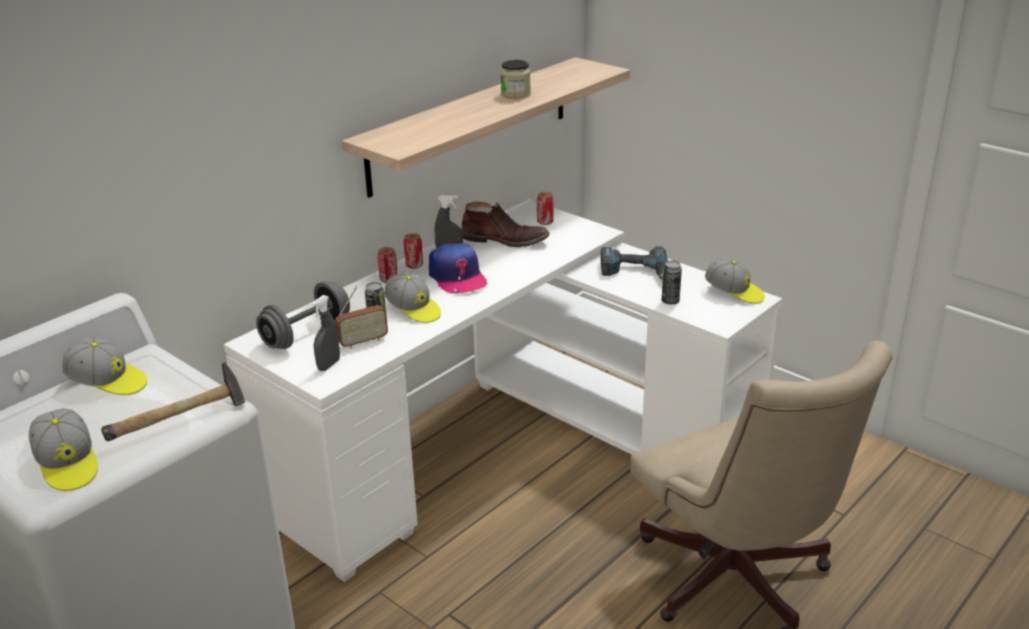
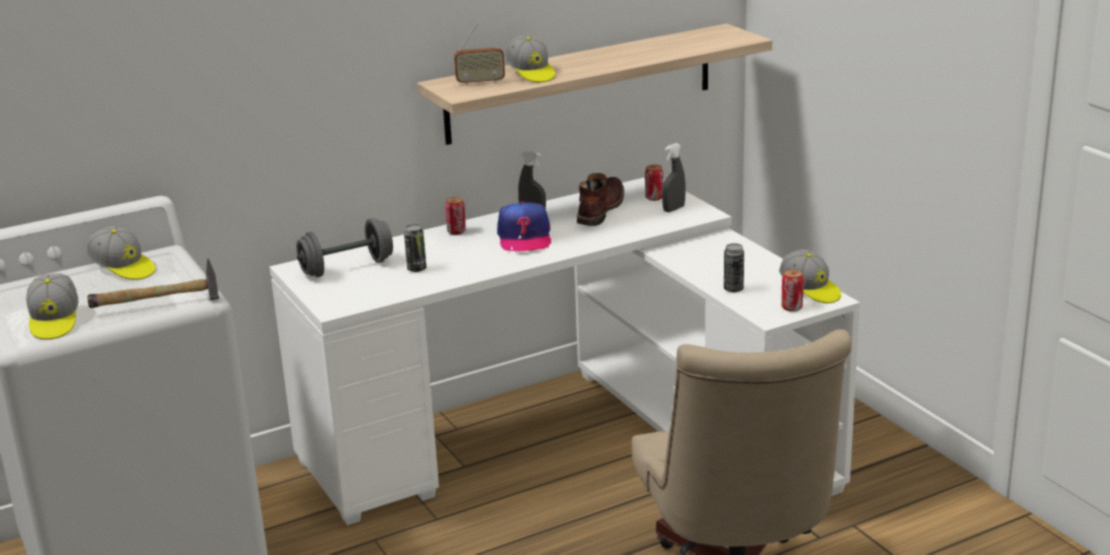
camera: 20 degrees right, 5 degrees down
grey spray bottle [312,295,340,371] -> grey spray bottle moved to [662,143,686,212]
radio [335,286,388,349] -> radio moved to [454,23,505,86]
cap [384,272,441,323] -> cap moved to [506,35,555,82]
can [404,233,423,269] -> can moved to [781,269,804,312]
brown boot [461,202,550,247] -> brown boot turned 105 degrees counterclockwise [577,173,624,226]
jar [500,60,531,99] -> none
power drill [601,246,668,280] -> none

